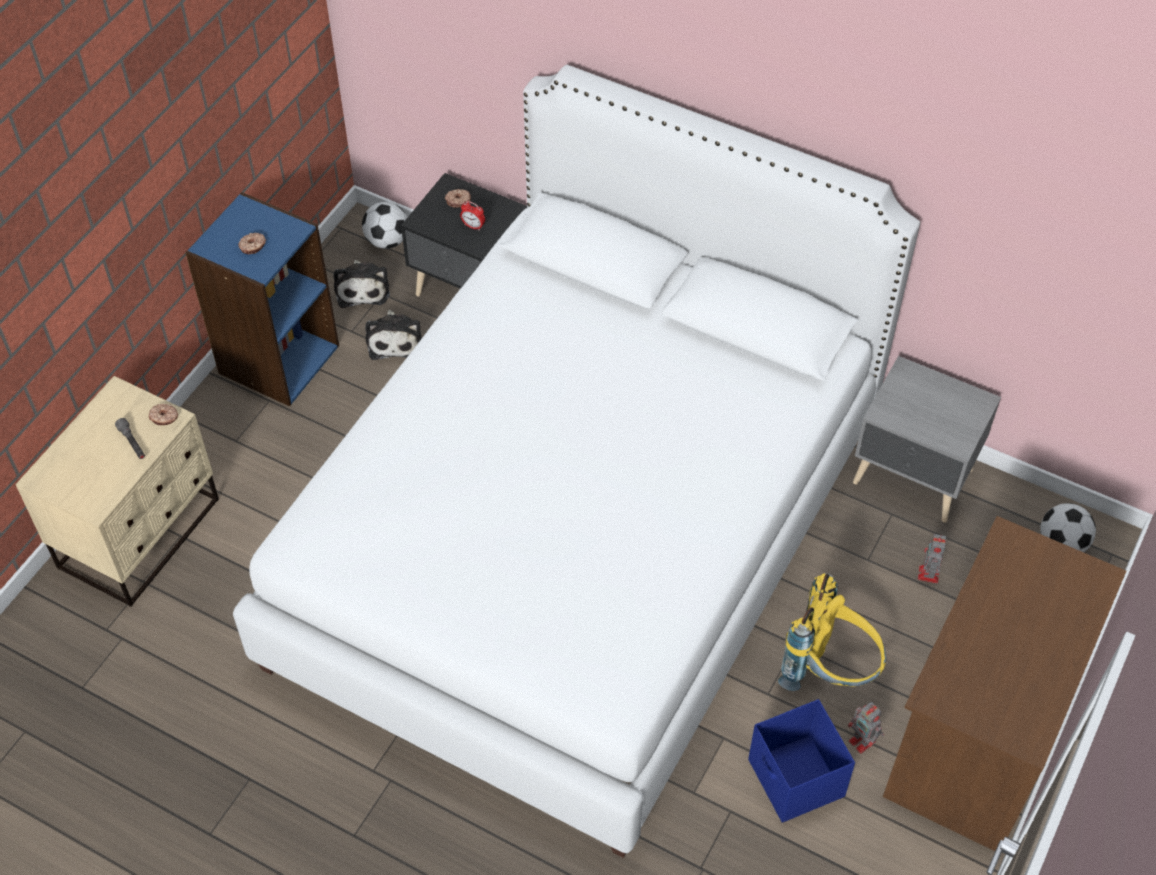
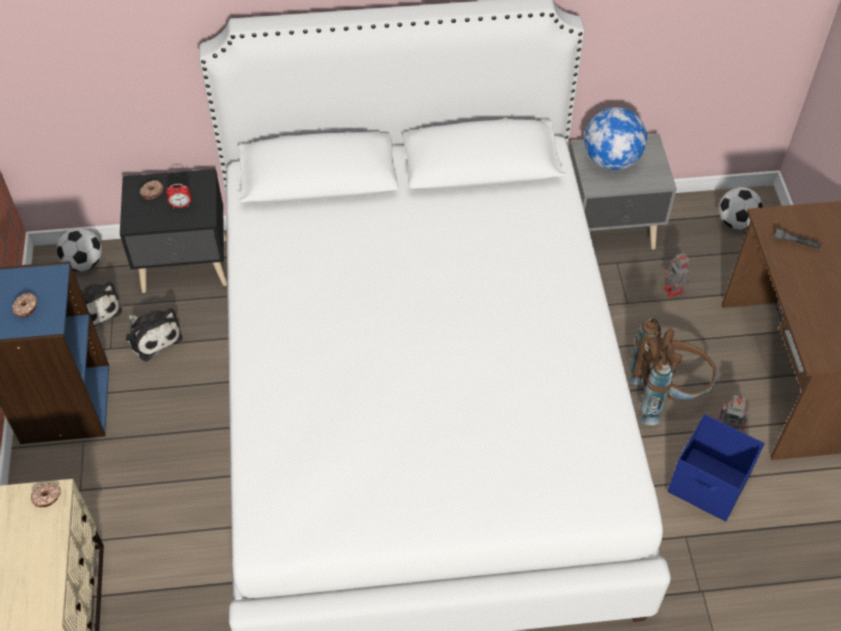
camera: 35 degrees left, 0 degrees up
grey flashlight [115,418,145,459] -> grey flashlight moved to [774,228,822,249]
yellow backpack [778,573,886,691] -> brown backpack [629,318,717,425]
none -> globe [584,107,647,170]

